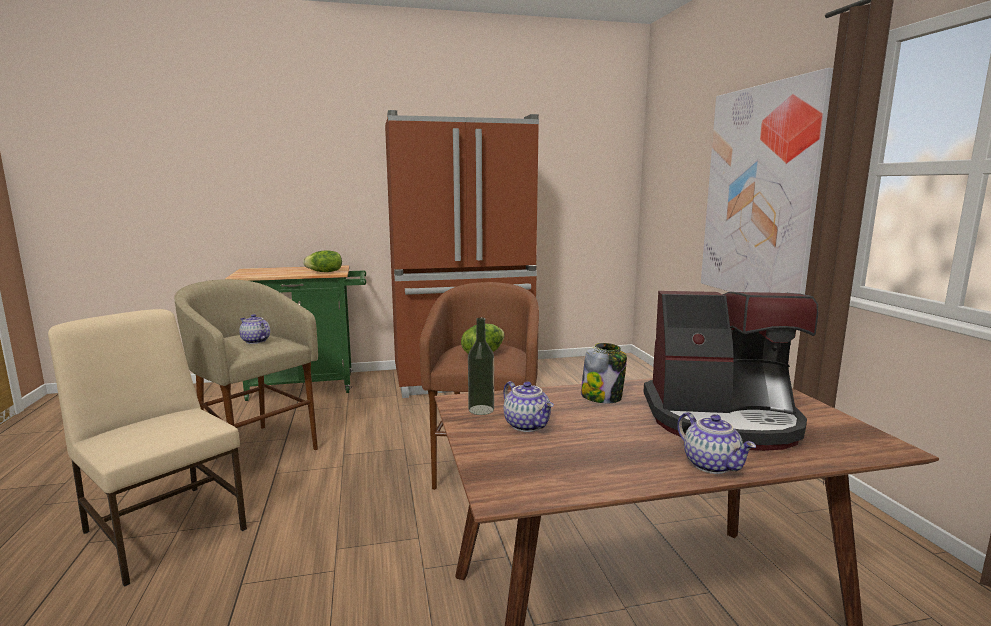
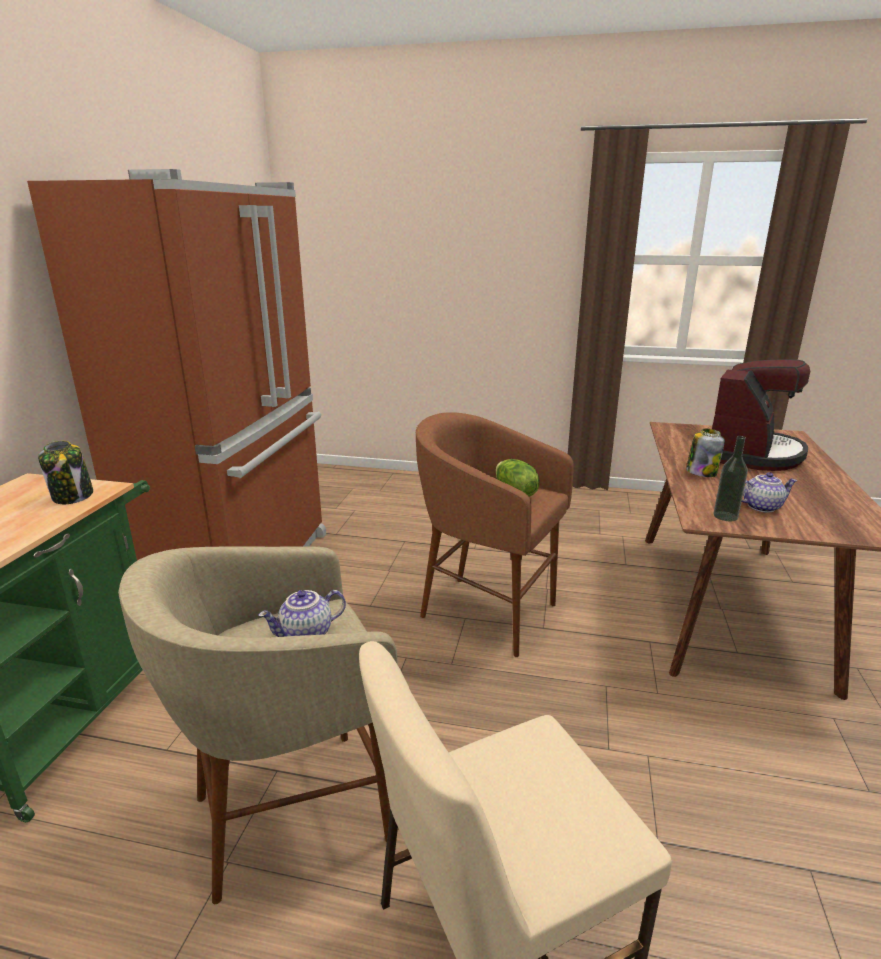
camera: 65 degrees left, 10 degrees up
lettuce [303,250,342,272] -> jar [38,441,93,504]
teapot [677,412,756,474] -> none
picture [701,68,833,294] -> none

